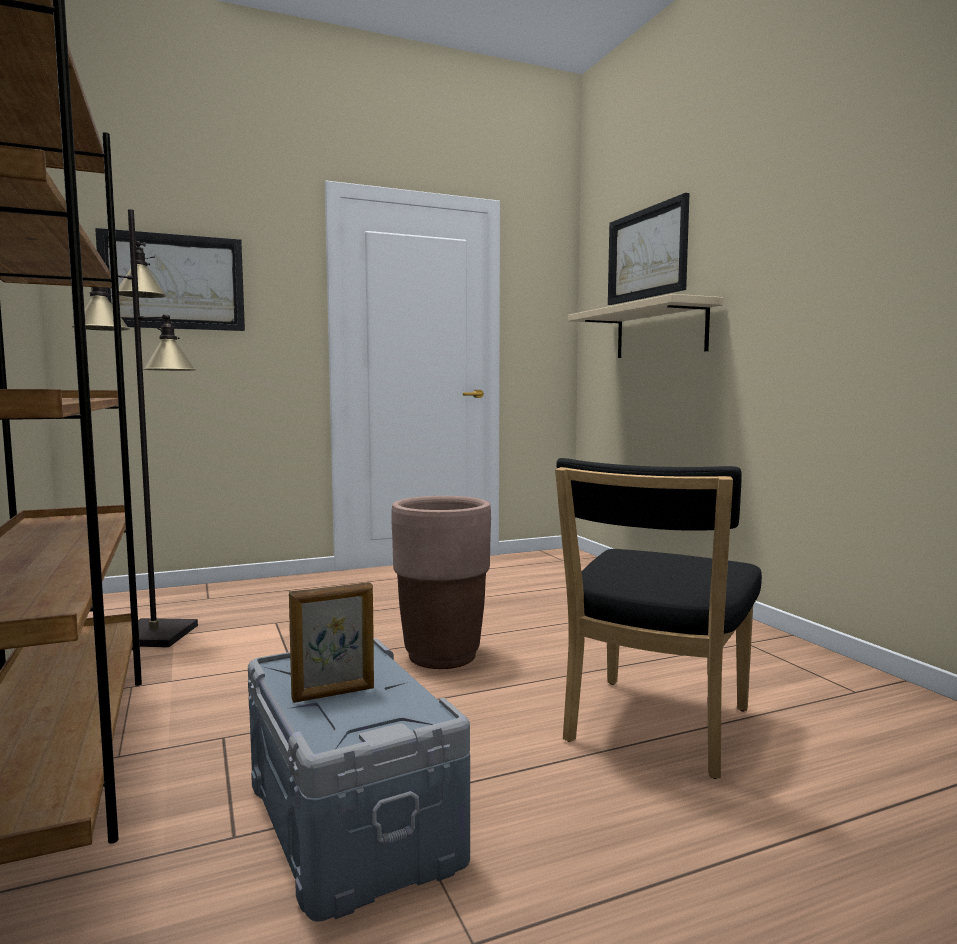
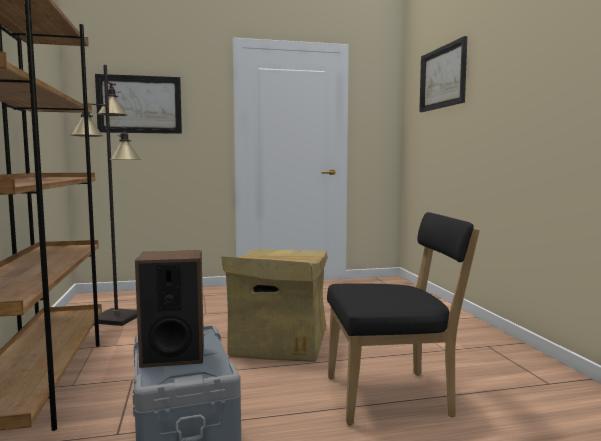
camera: 10 degrees right, 0 degrees up
picture frame [289,582,374,703] -> speaker [135,250,204,368]
brown planter [391,496,491,669] -> cardboard box [221,249,328,362]
black chair [555,458,762,779] -> black chair turned 135 degrees counterclockwise [327,212,480,425]
beige shelf [568,294,724,358] -> none

